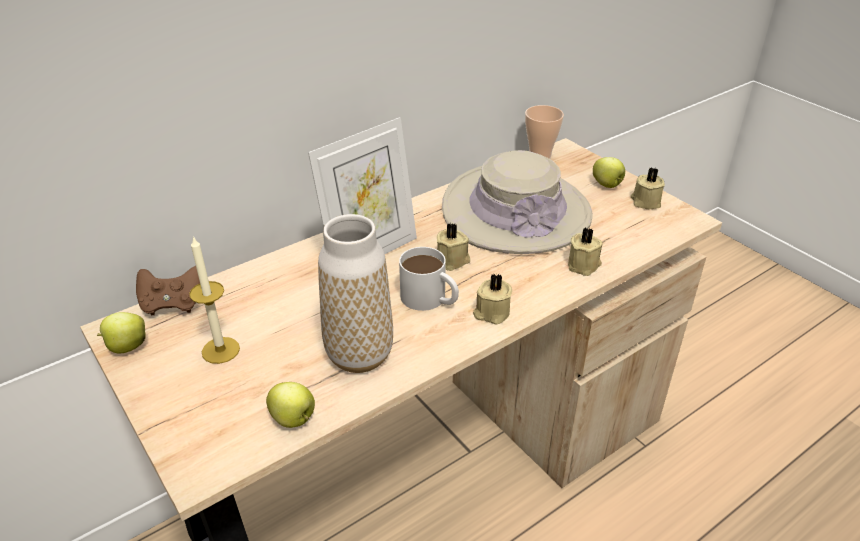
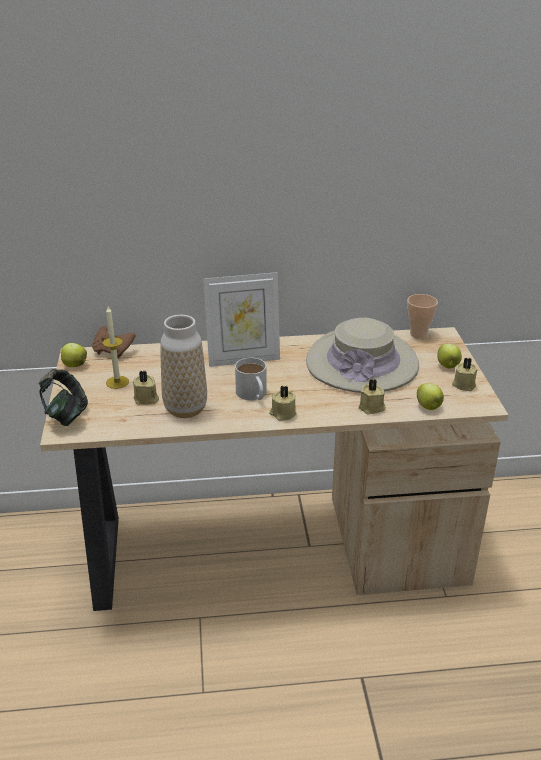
camera: 30 degrees right, 5 degrees down
apple [266,382,315,428] -> apple moved to [417,383,444,410]
beige candle [437,222,470,271] -> beige candle moved to [133,371,159,405]
none -> headphones [39,369,88,426]

